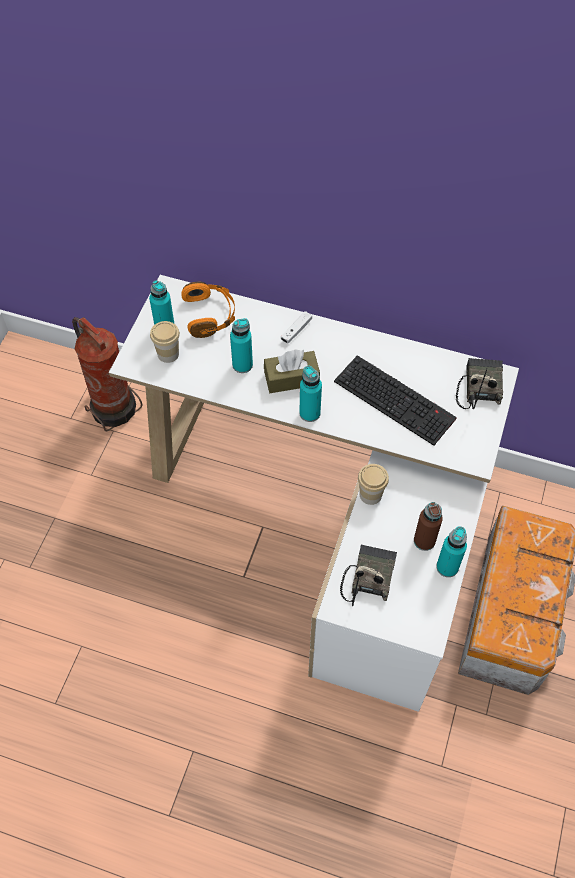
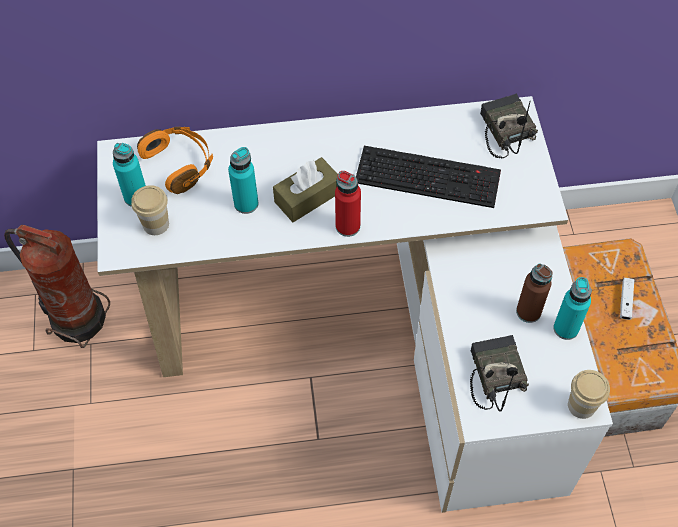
camera: 25 degrees left, 0 degrees up
white game controller [281,311,312,344] -> white game controller moved to [620,278,634,320]
turquoise bottle [299,366,322,422] -> red bottle [335,171,361,237]
cup [358,464,389,505] -> cup moved to [568,370,610,419]

